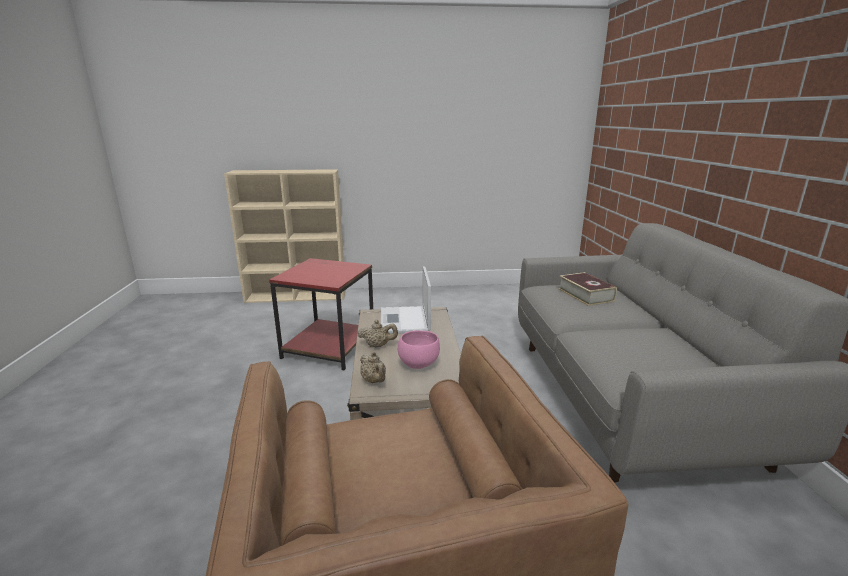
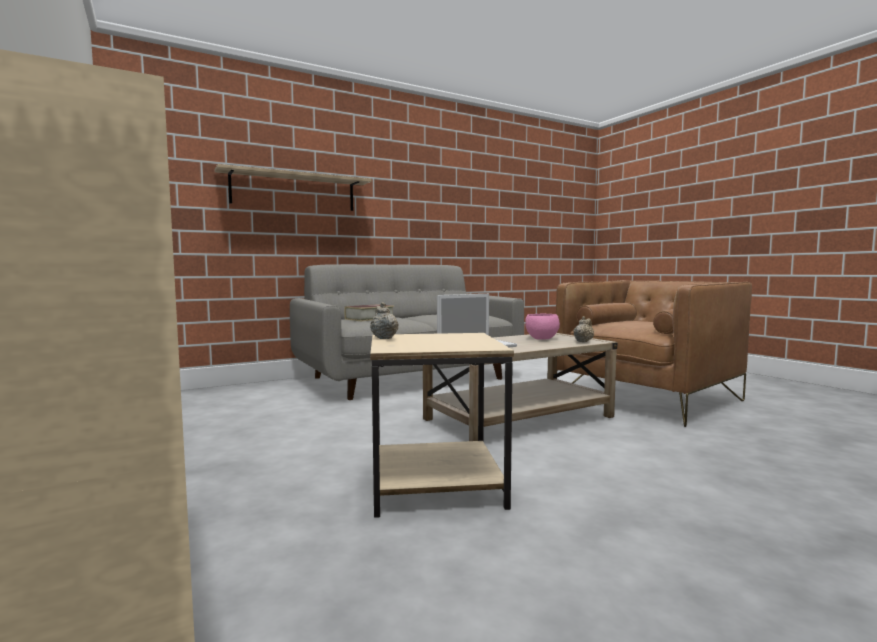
camera: 115 degrees left, 15 degrees down
red side table [269,258,373,370] -> beige side table [370,333,514,518]
beige teapot [357,320,398,347] -> beige teapot moved to [370,302,399,339]
none -> shelf [215,164,371,211]

